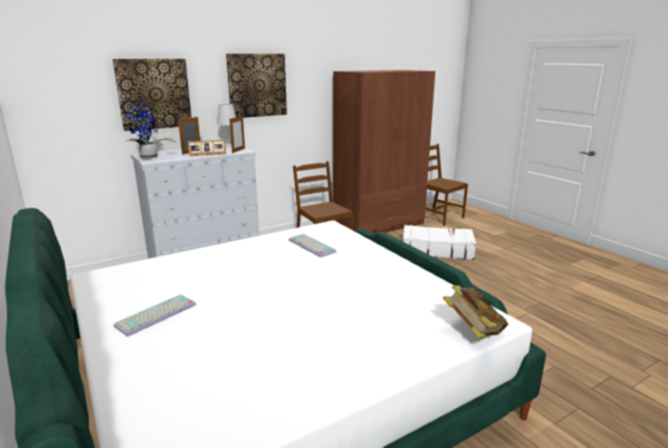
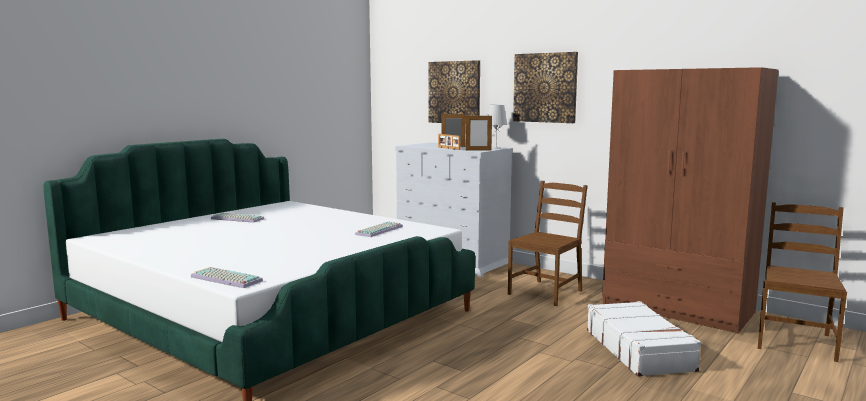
camera: 70 degrees right, 10 degrees down
potted plant [125,100,176,159] -> none
book [443,285,508,339] -> keyboard [191,267,263,288]

